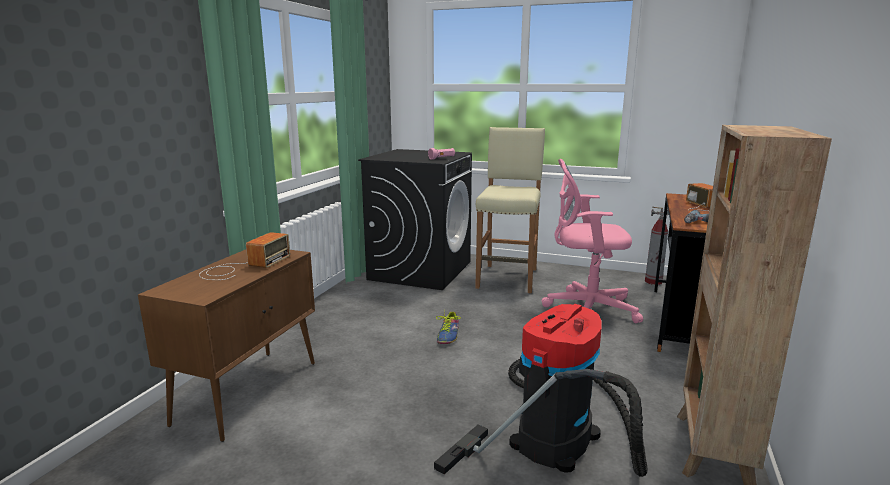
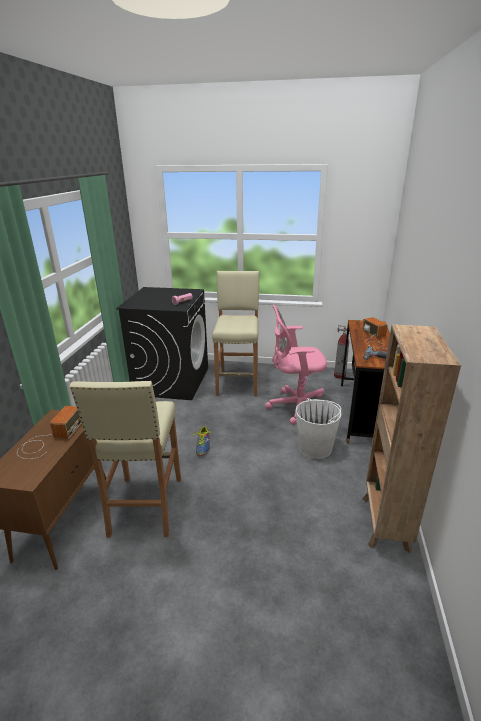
camera: 10 degrees left, 10 degrees up
vacuum cleaner [434,304,647,477] -> none
none -> beige stool [70,381,181,537]
none -> white bucket [296,398,341,459]

